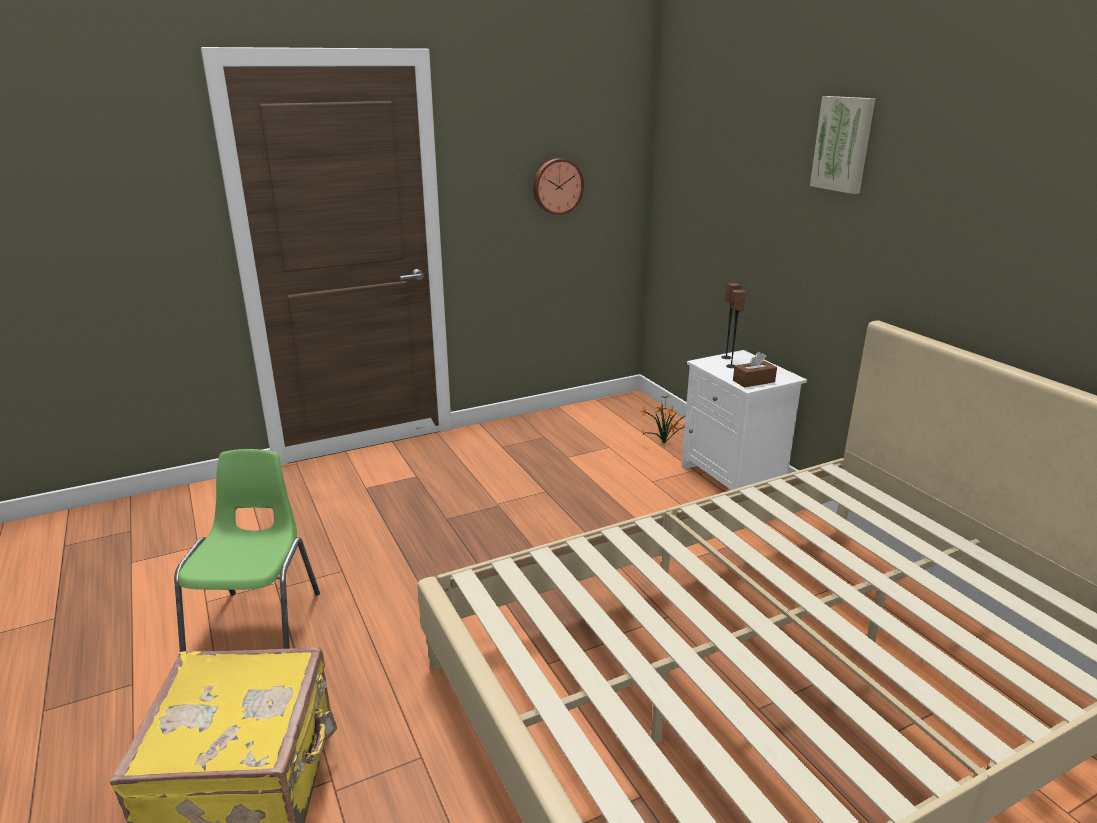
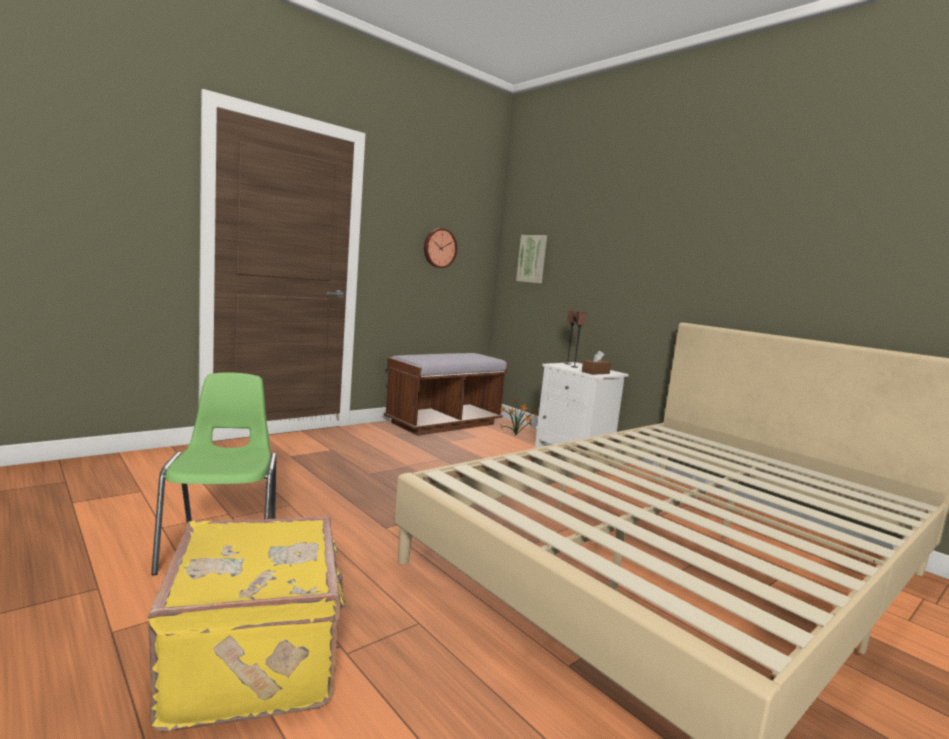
camera: 15 degrees left, 15 degrees down
picture [810,96,875,194] -> picture moved to [516,235,547,283]
none -> brown bench [384,353,508,436]

